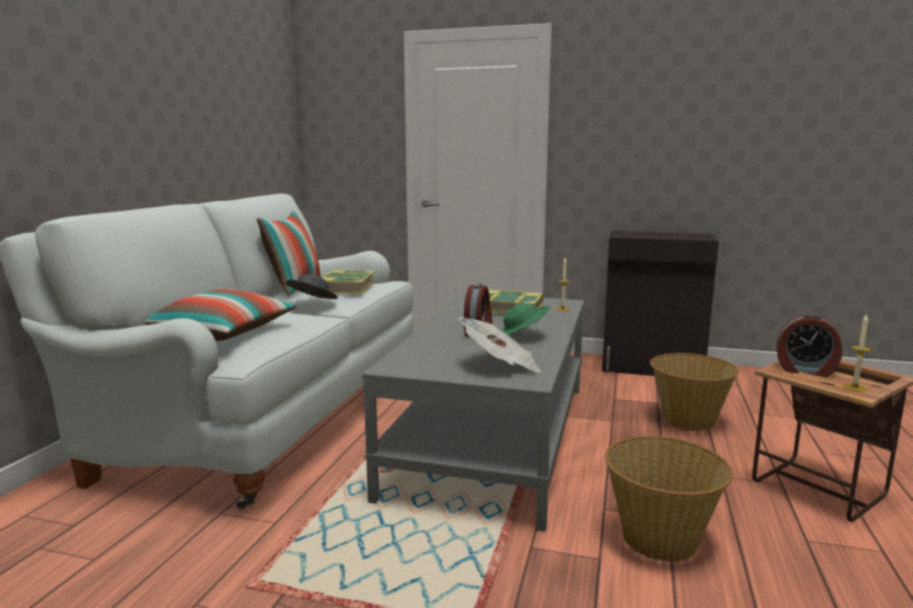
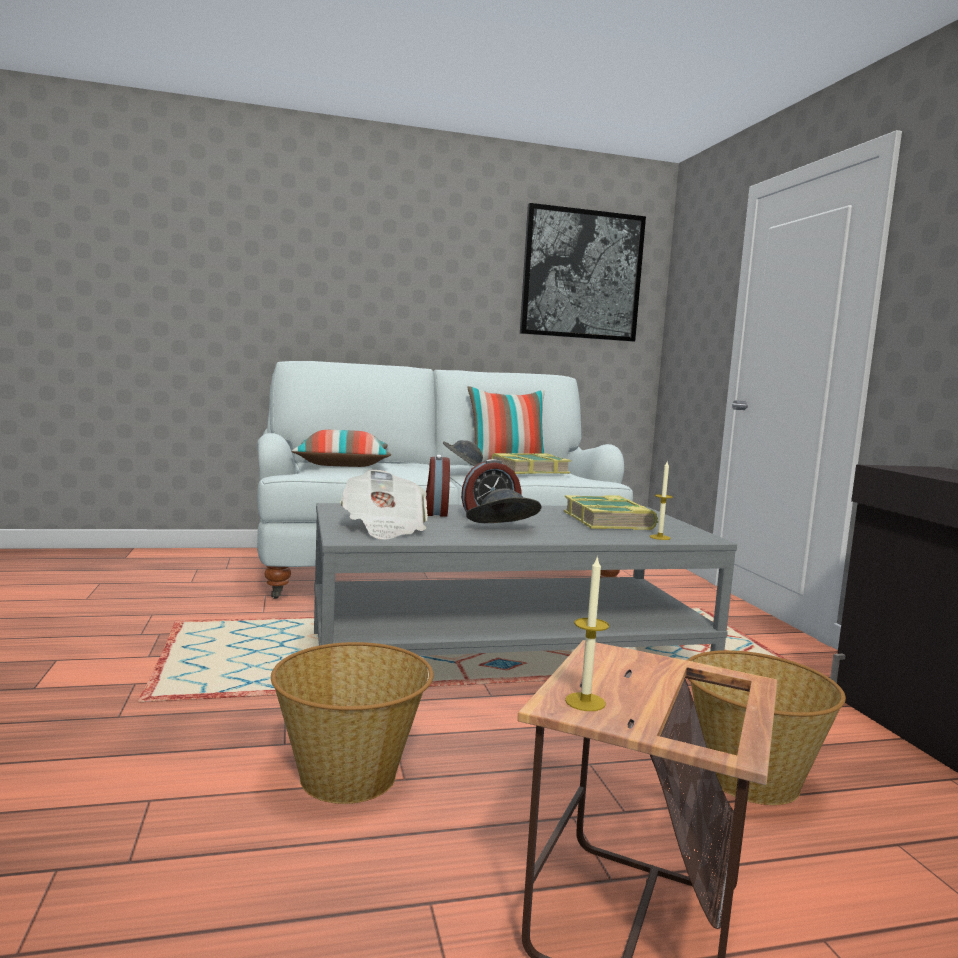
camera: 60 degrees right, 5 degrees down
green hat [501,303,550,335] -> grey hat [466,488,542,523]
alarm clock [776,314,843,377] -> alarm clock moved to [426,455,450,517]
none -> picture [520,203,646,342]

